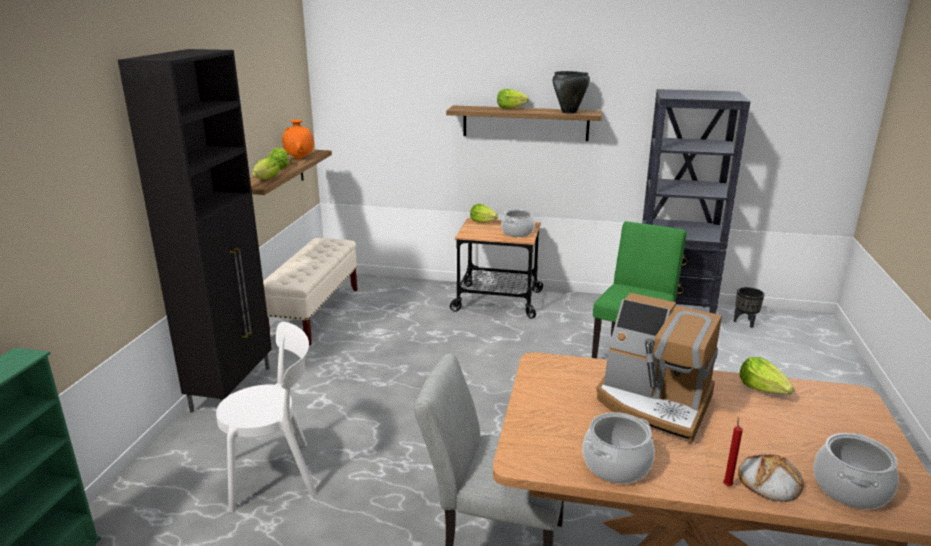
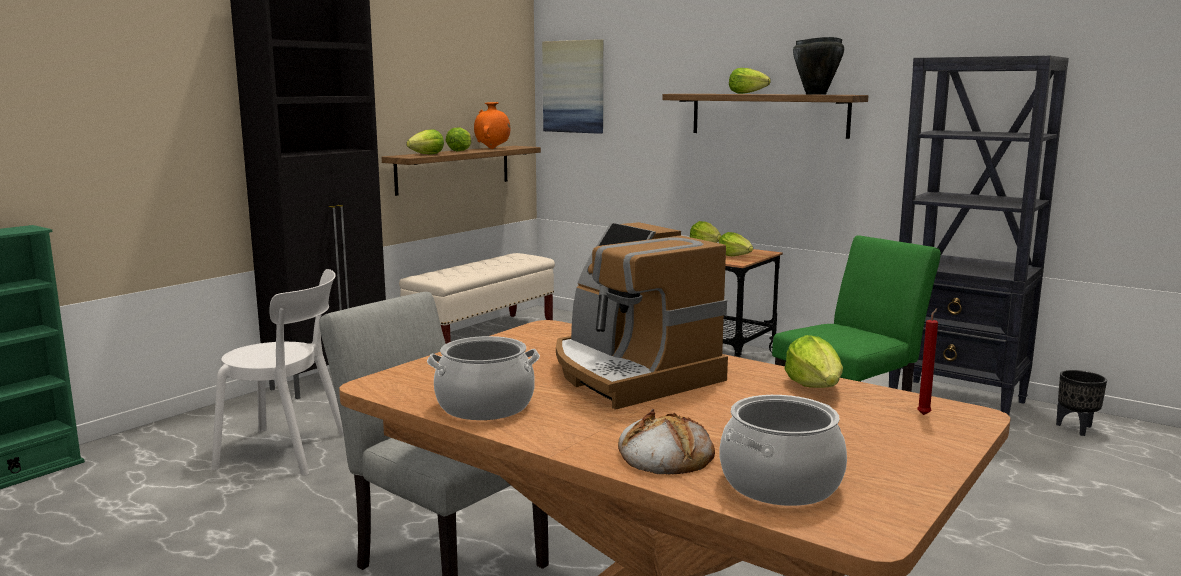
camera: 25 degrees right, 10 degrees down
cooking pot [501,209,535,237] -> lettuce [719,232,753,256]
red candle [723,417,743,486] -> red candle moved to [917,308,938,415]
none -> picture [542,39,603,134]

